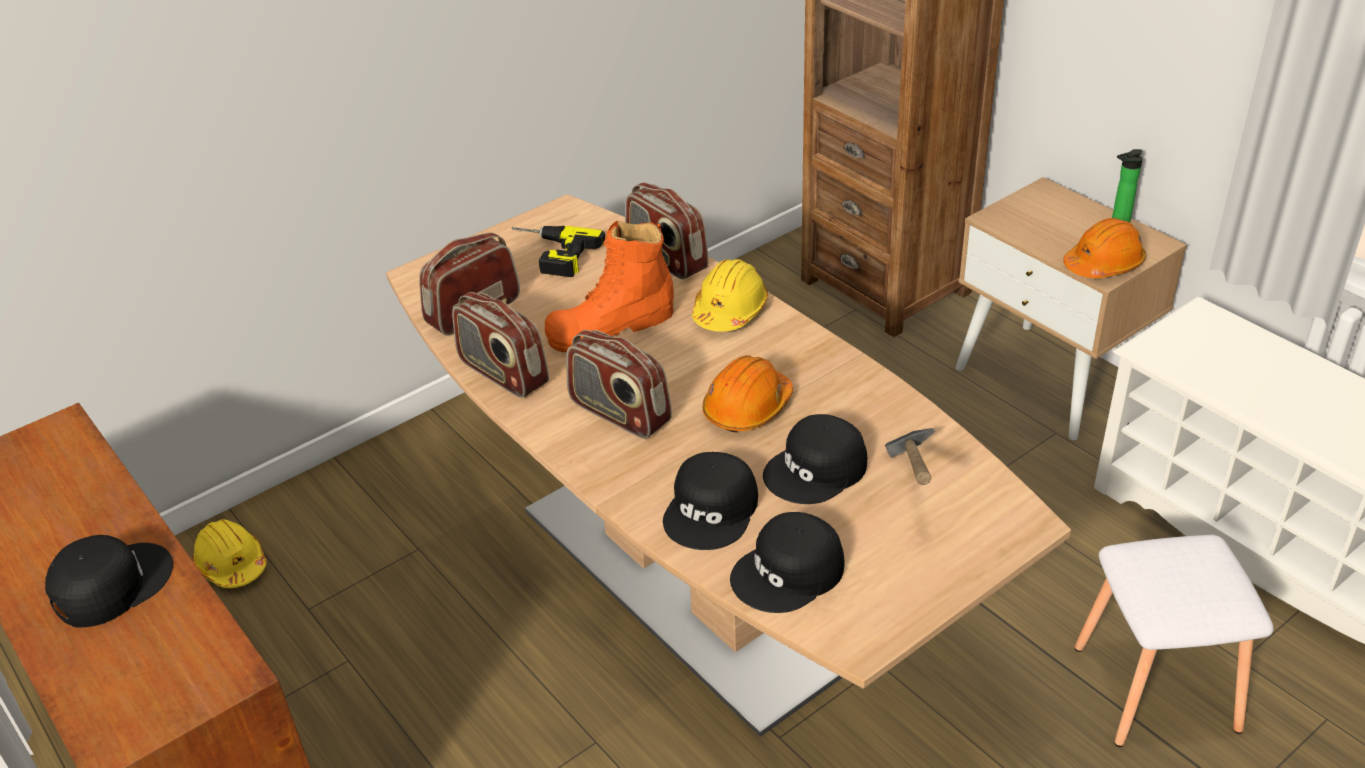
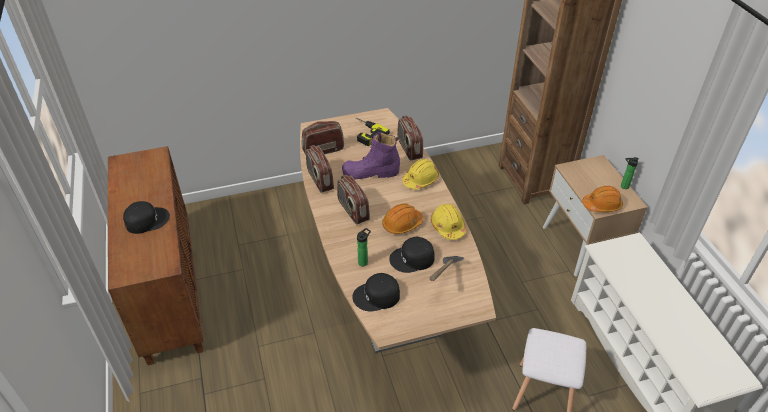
camera: 20 degrees right, 5 degrees up
yellow hard hat [193,519,266,588] -> yellow hard hat moved to [431,204,466,240]
orange boot [545,221,674,352] -> purple boot [342,132,400,179]
black cap [663,452,758,550] -> bottle [357,228,371,266]

